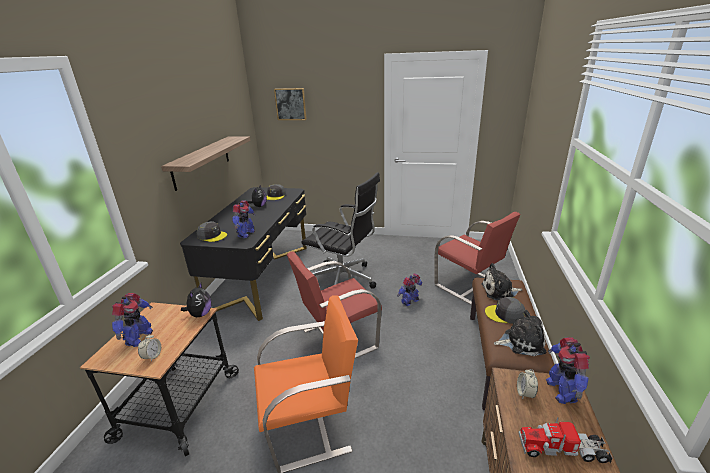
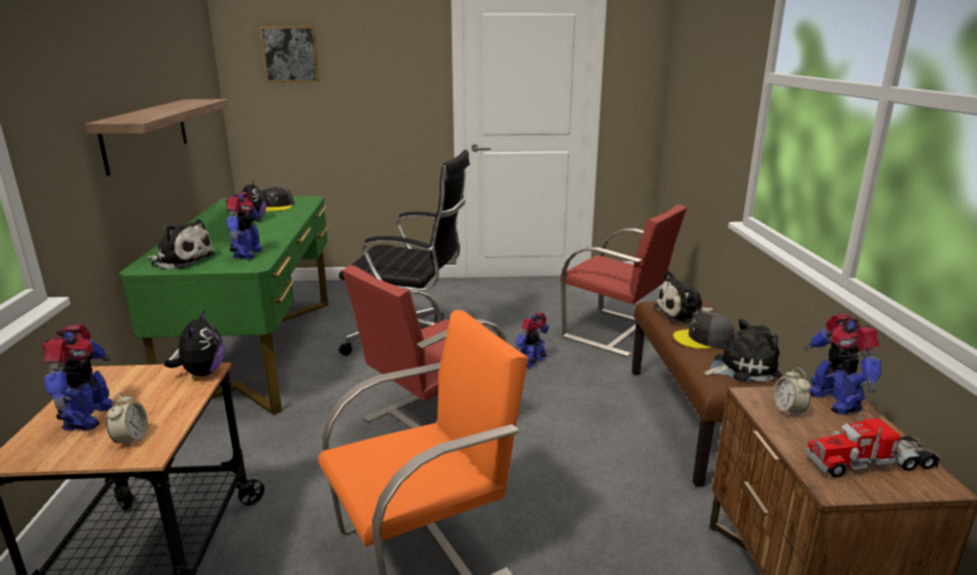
camera: 15 degrees left, 5 degrees down
black desk [180,187,307,321] -> green desk [119,196,329,415]
grey cap [197,221,227,242] -> plush toy [146,219,215,269]

